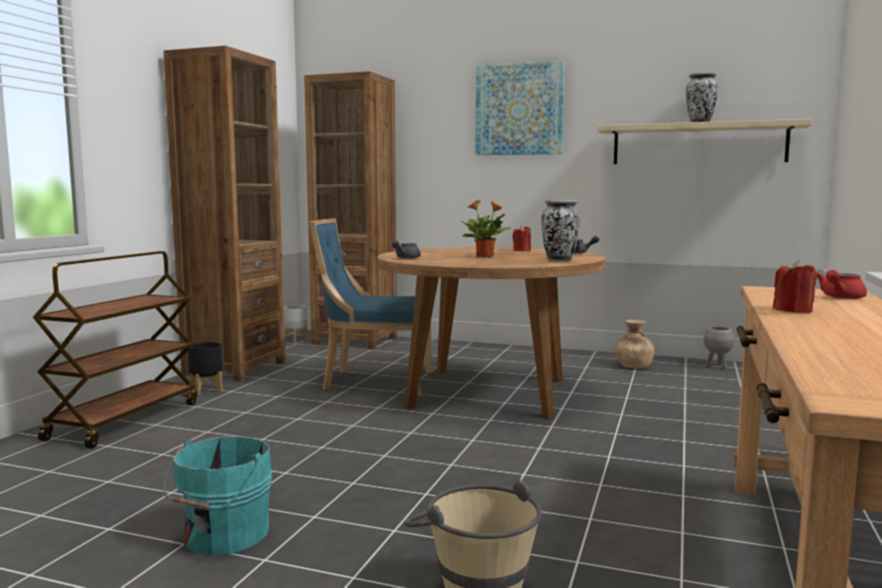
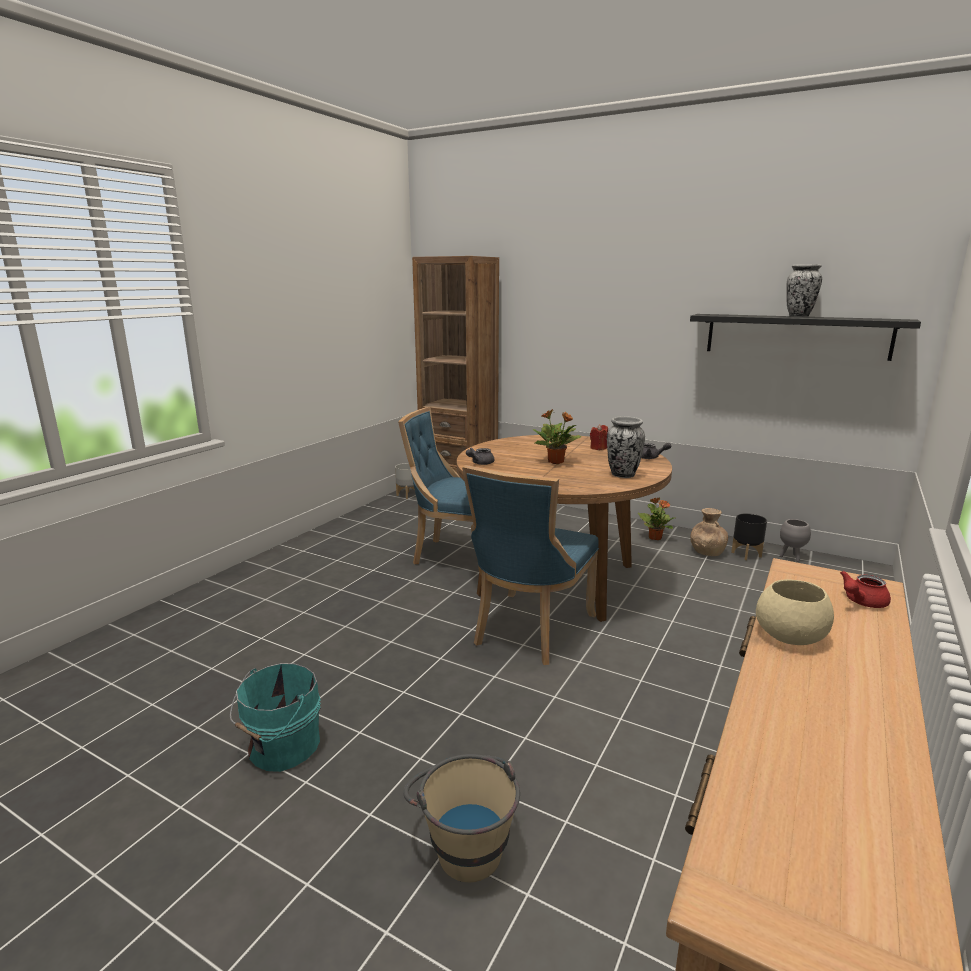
camera: 10 degrees right, 10 degrees up
brown cart [33,251,197,449] -> none
brown bookcase [163,46,286,382] -> none
black planter [187,342,223,395] -> black planter moved to [731,513,767,560]
picture [475,61,565,155] -> none
beige shelf [597,119,813,164] -> black shelf [690,314,921,361]
red candle [773,260,817,313] -> beige bowl [756,579,834,645]
none -> blue chair [462,465,599,665]
none -> potted plant [638,498,675,540]

